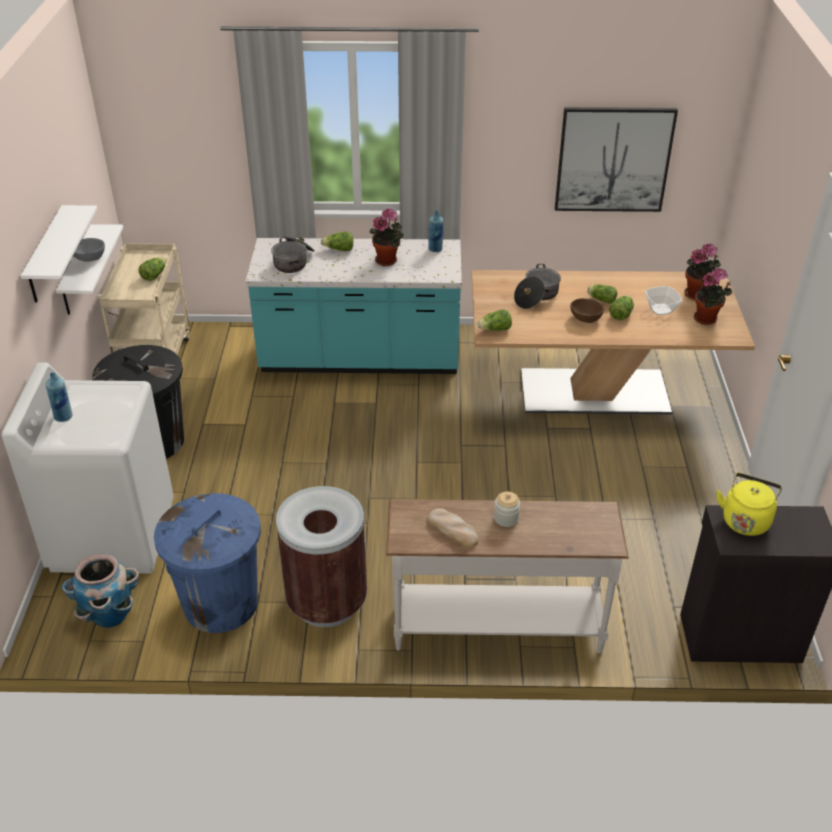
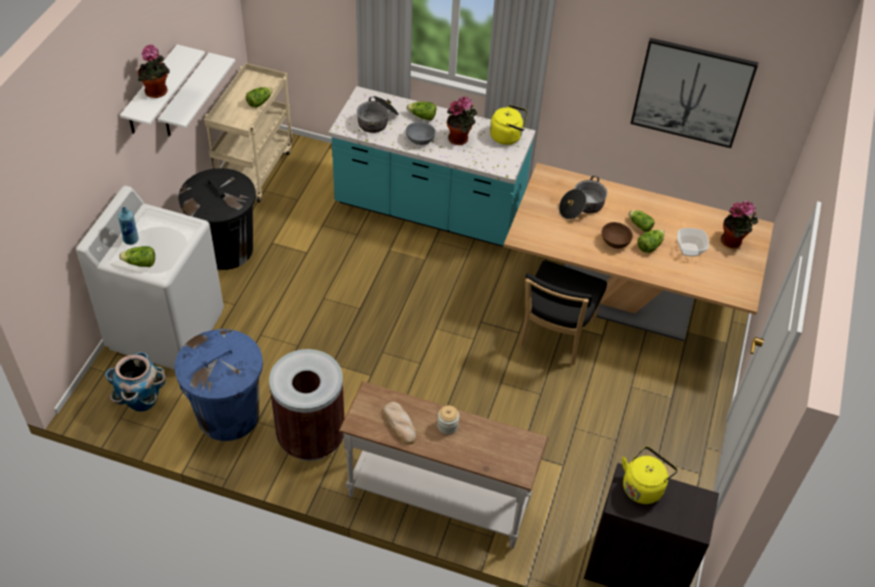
camera: 15 degrees right, 10 degrees up
grey bowl [73,238,105,262] -> grey bowl moved to [406,122,435,145]
blue bottle [428,211,444,252] -> yellow kettle [490,105,527,145]
lettuce [477,309,512,331] -> lettuce moved to [119,246,155,267]
potted plant [694,268,732,325] -> potted plant moved to [138,44,169,98]
none -> black chair [519,260,607,365]

